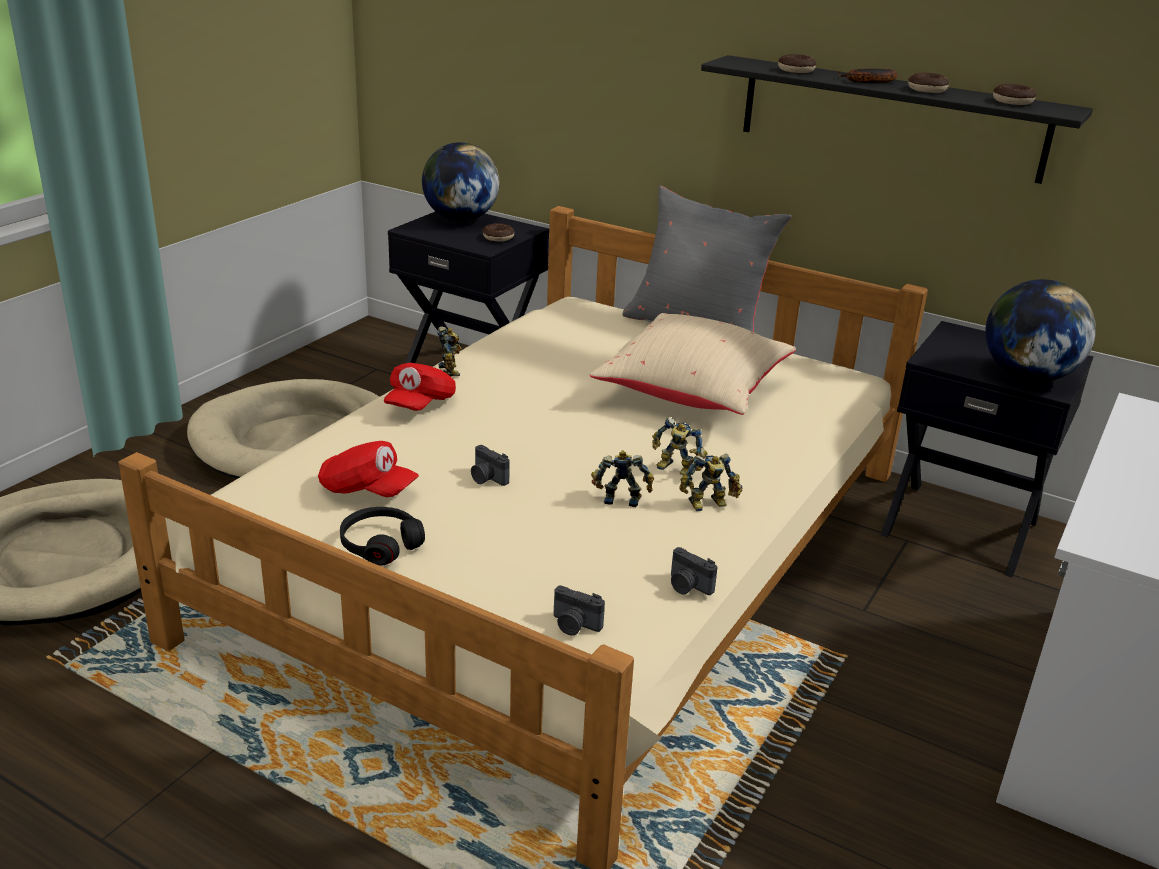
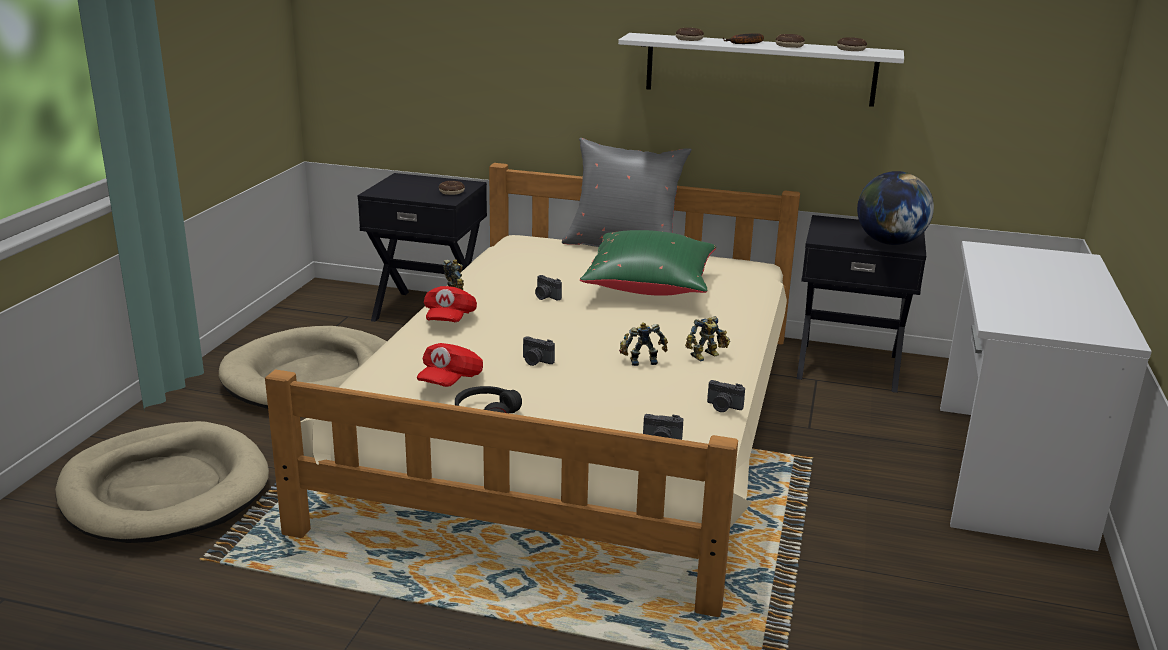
camera: 15 degrees left, 5 degrees down
red cap [318,441,419,497] -> red cap turned 105 degrees clockwise [417,343,483,387]
globe [422,142,500,222] -> none
beige pillow [590,313,796,415] -> green pillow [580,230,716,296]
toy robot [652,417,708,475] -> none
black shelf [701,55,1093,184] -> white shelf [618,33,904,107]
none -> camera [535,275,562,300]

